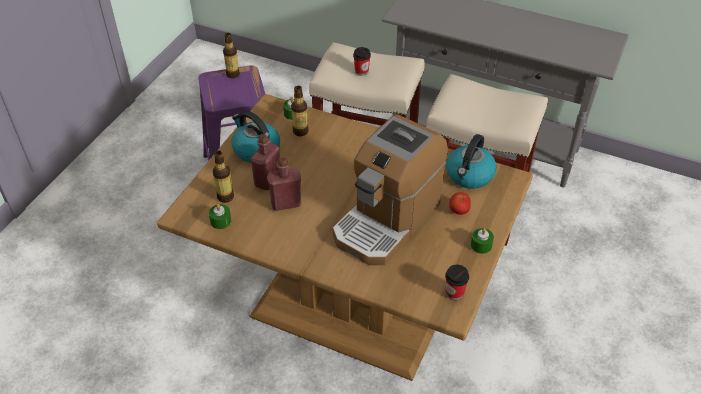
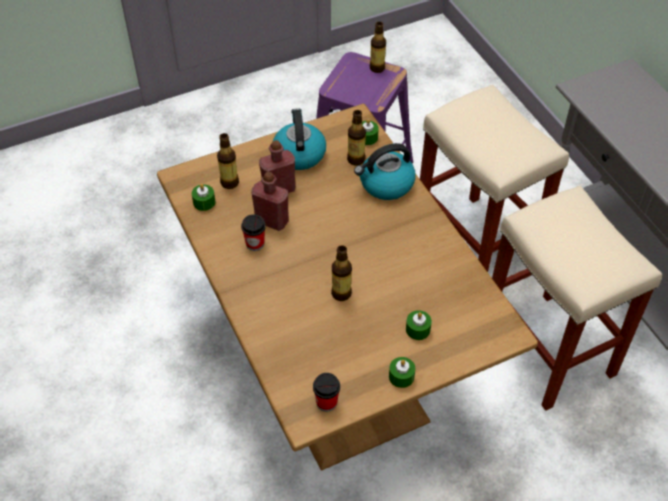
camera: 40 degrees right, 5 degrees up
coffee machine [332,114,448,265] -> bottle [331,245,352,301]
cup [353,47,371,76] -> cup moved to [241,214,266,251]
kettle [446,134,496,189] -> kettle moved to [354,143,416,200]
tomato [449,192,471,215] -> green candle [406,310,432,340]

